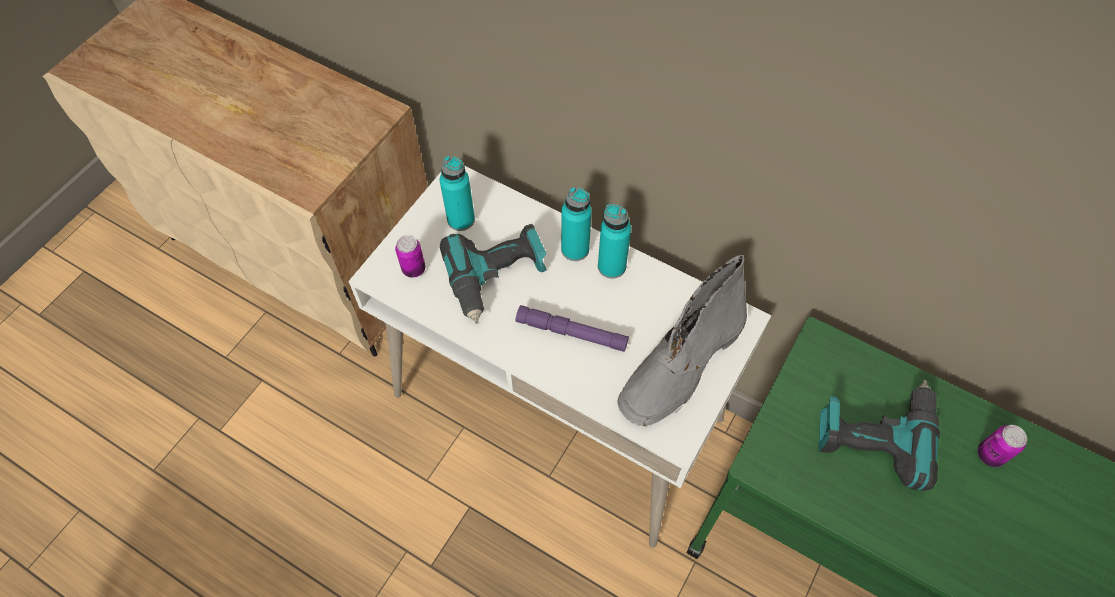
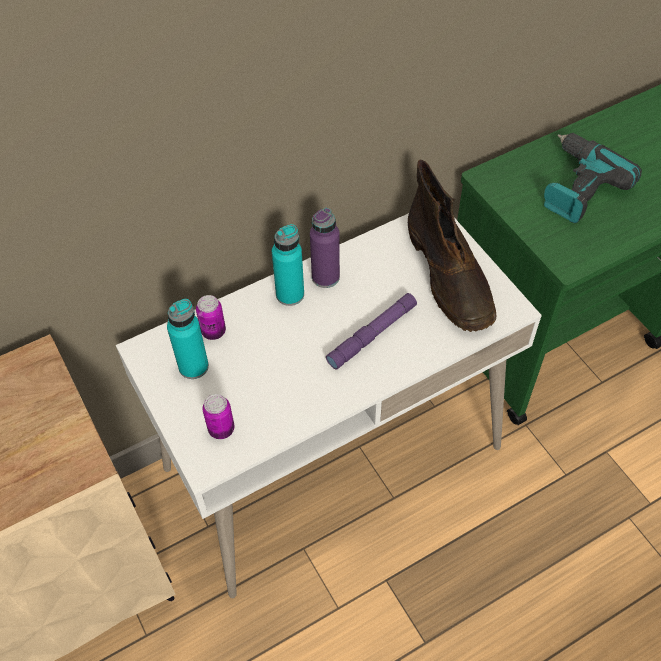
camera: 60 degrees left, 5 degrees down
power drill [440,224,547,324] -> none
turquoise bottle [598,204,631,279] -> purple bottle [310,208,340,288]
grey boot [618,255,747,427] -> brown boot [408,160,496,332]
can [978,425,1027,467] -> can moved to [196,295,226,340]

